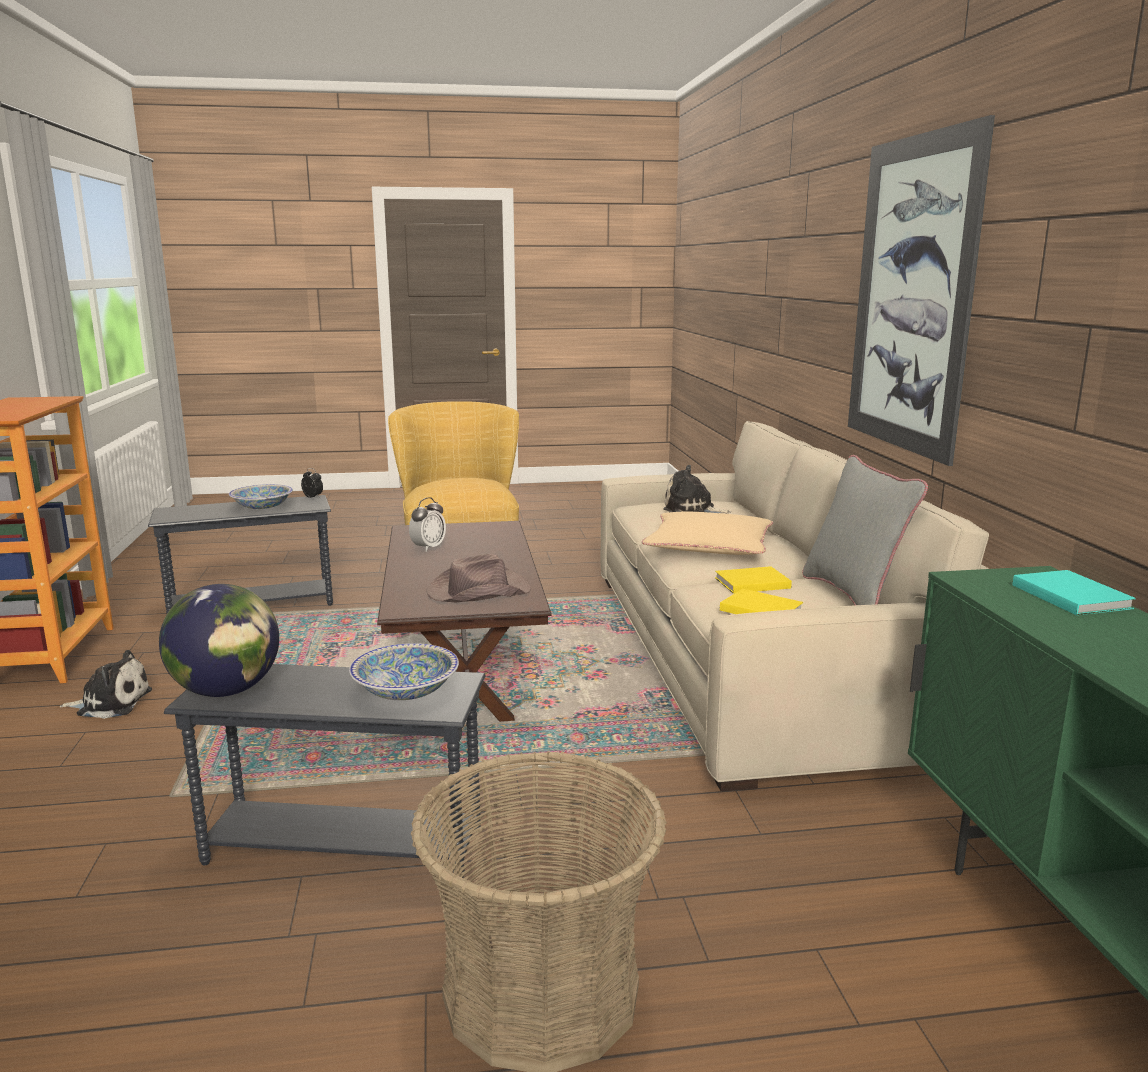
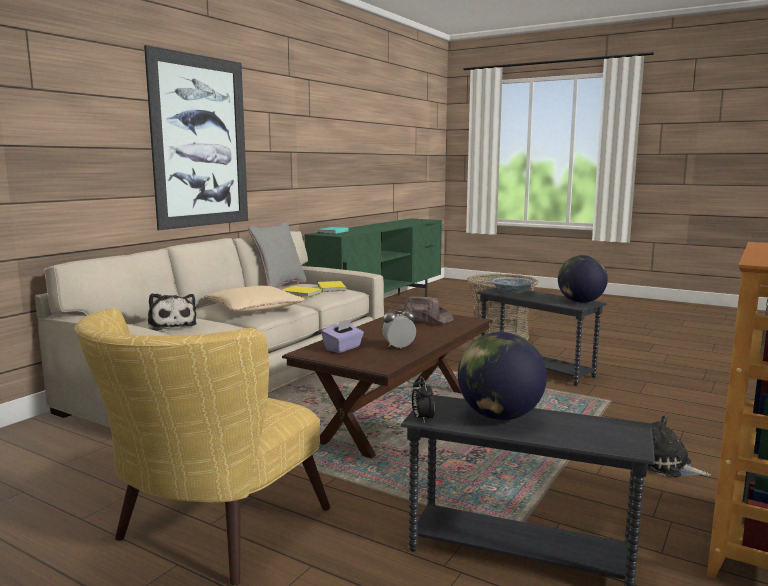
camera: 140 degrees left, 5 degrees down
bowl [229,484,293,509] -> globe [458,332,547,420]
none -> purple tissue box [321,319,364,353]

